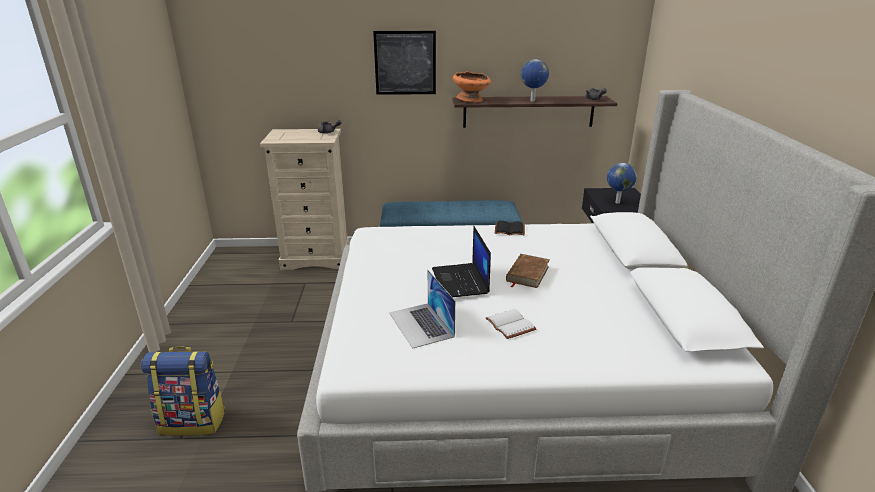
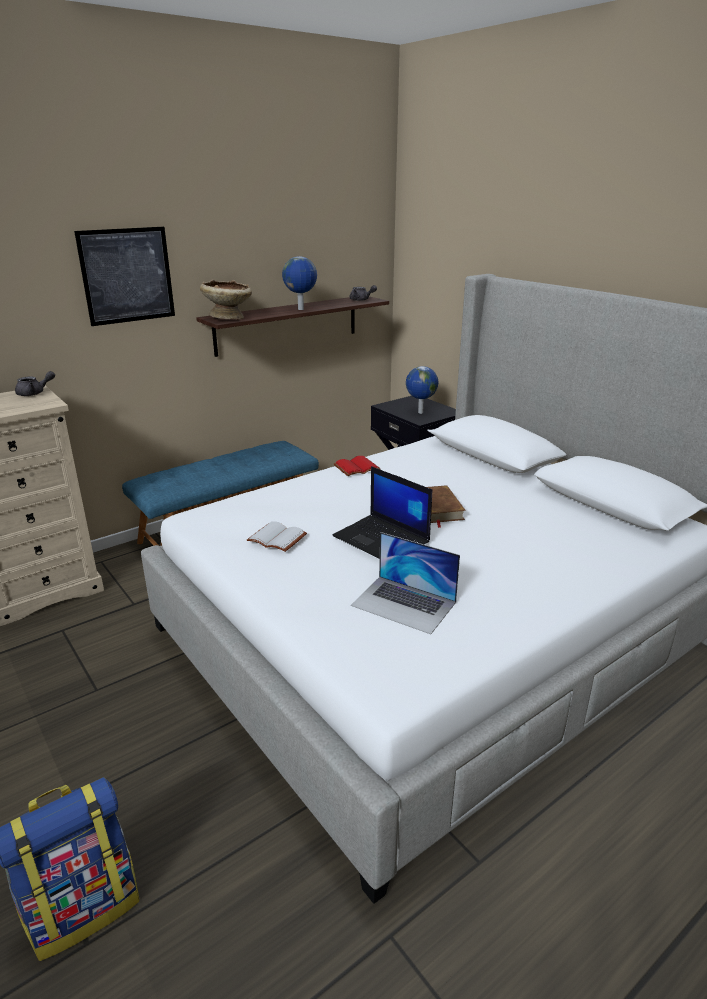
camera: 35 degrees left, 0 degrees up
orange bowl [453,71,491,103] -> beige bowl [200,280,252,319]
white book [486,309,536,339] -> white book moved to [247,521,307,552]
black book [495,221,525,235] -> red book [334,456,381,476]

